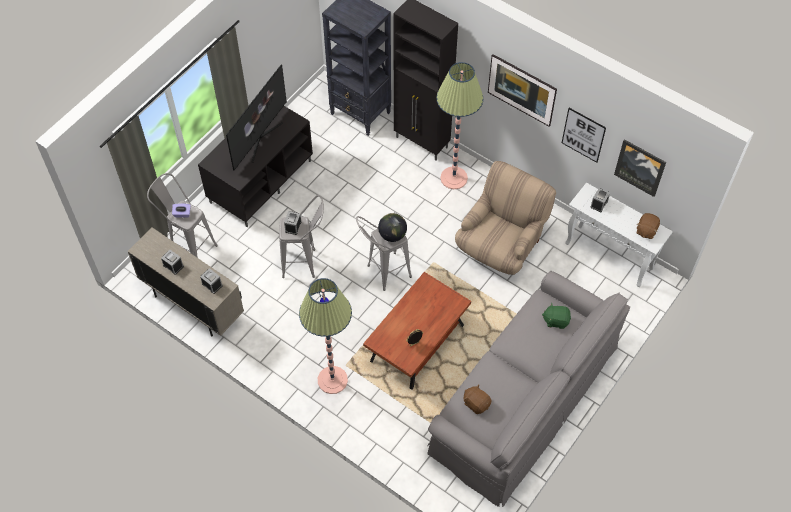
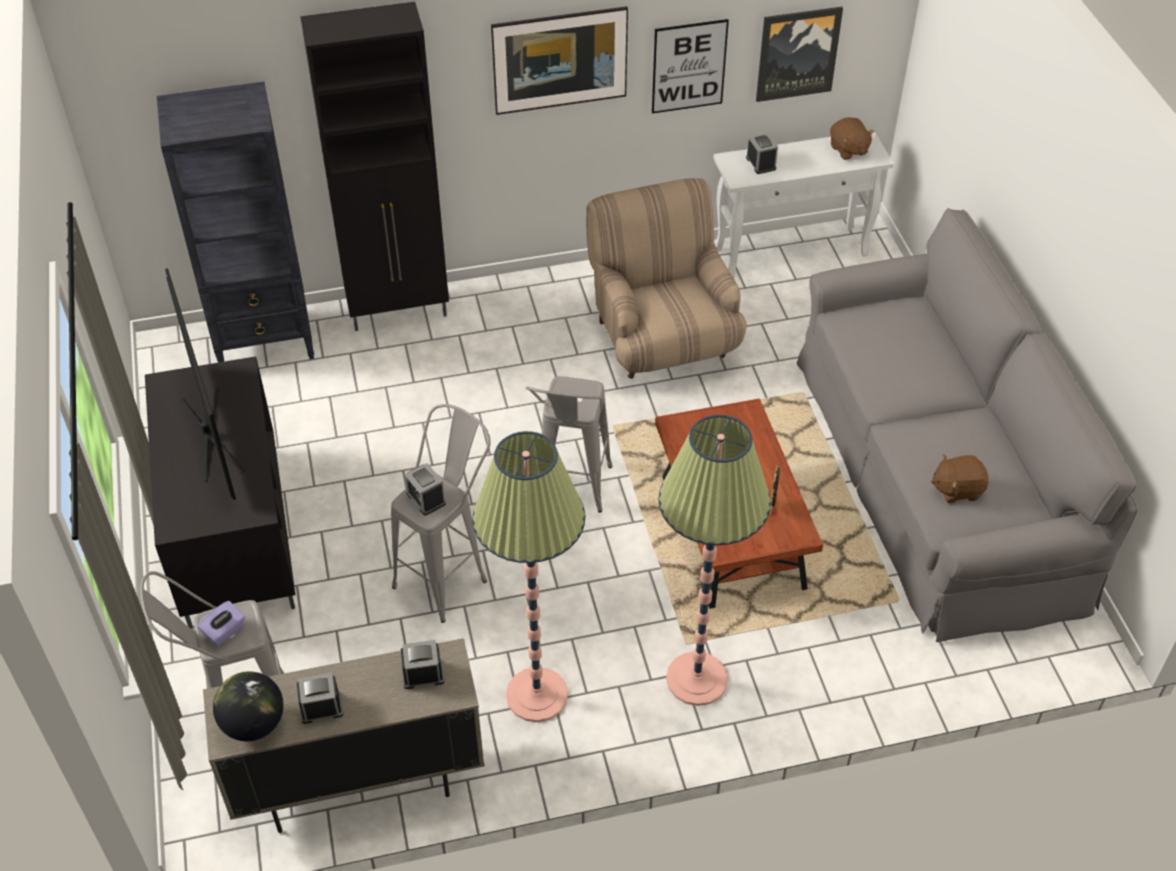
camera: 50 degrees left, 10 degrees down
globe [378,213,407,242] -> globe moved to [213,671,284,741]
floor lamp [436,62,483,189] -> floor lamp moved to [472,431,585,722]
green plush toy [542,303,571,329] -> none

